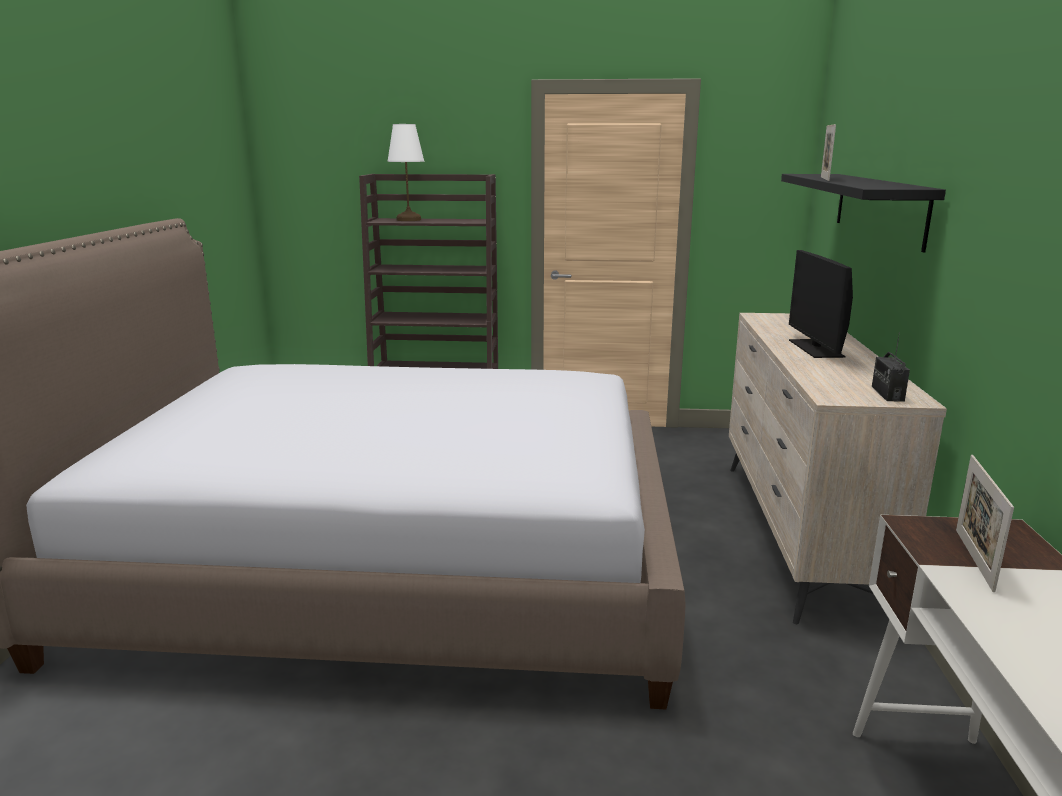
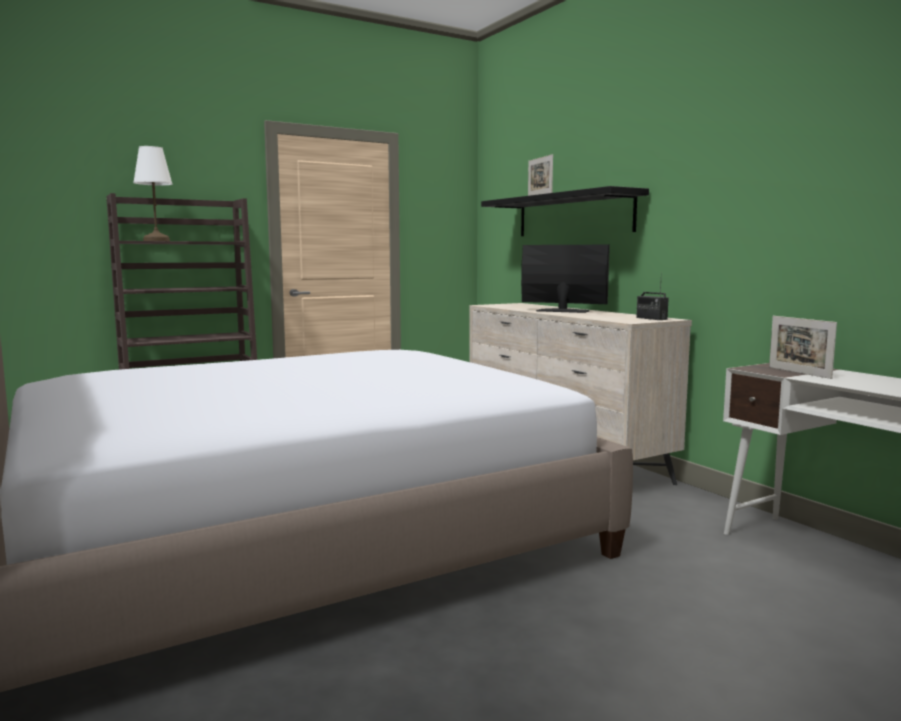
camera: 35 degrees left, 10 degrees down
monitor [789,250,853,358] -> monitor turned 150 degrees clockwise [521,245,610,313]

